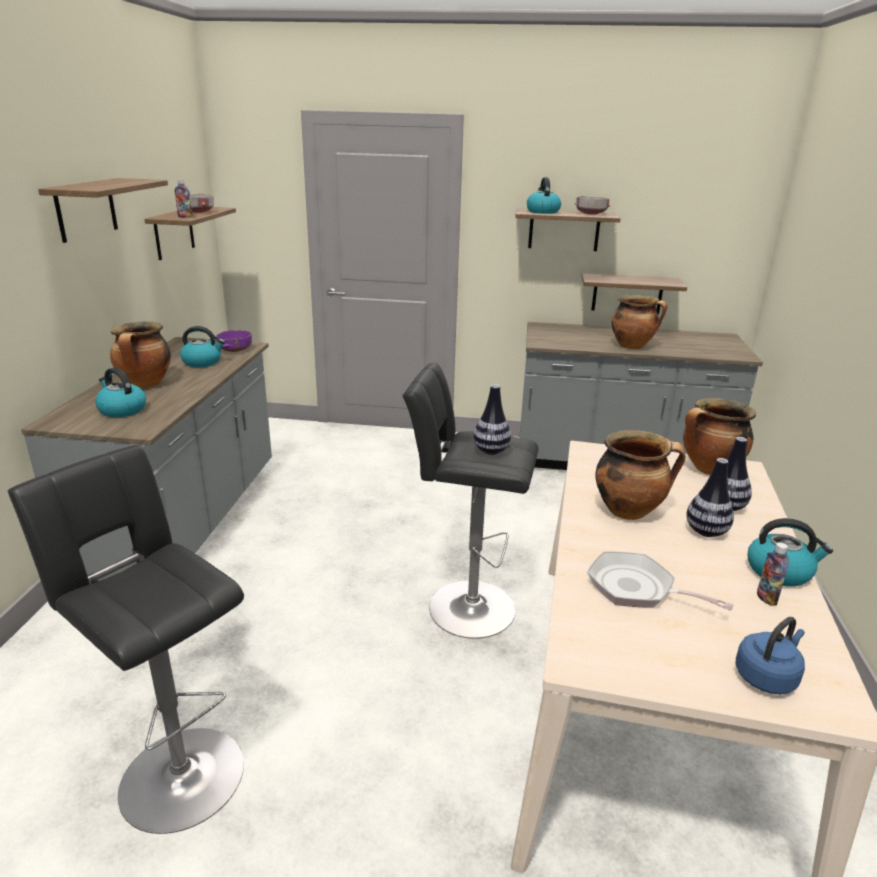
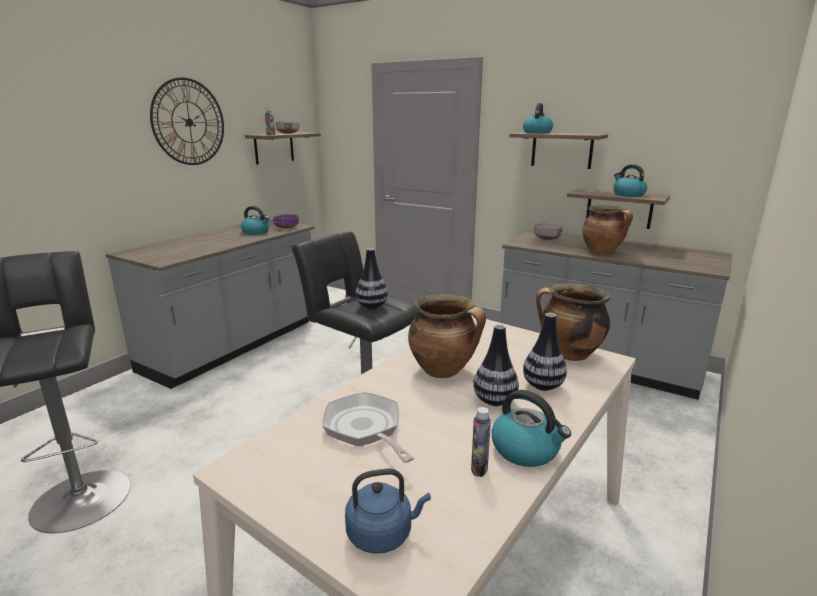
camera: 25 degrees right, 5 degrees down
shelf [38,178,168,243] -> wall clock [150,77,224,165]
kettle [95,367,146,417] -> kettle moved to [613,164,647,197]
cooking pot [110,321,171,388] -> none
grey bowl [574,196,610,215] -> grey bowl moved to [534,223,563,240]

